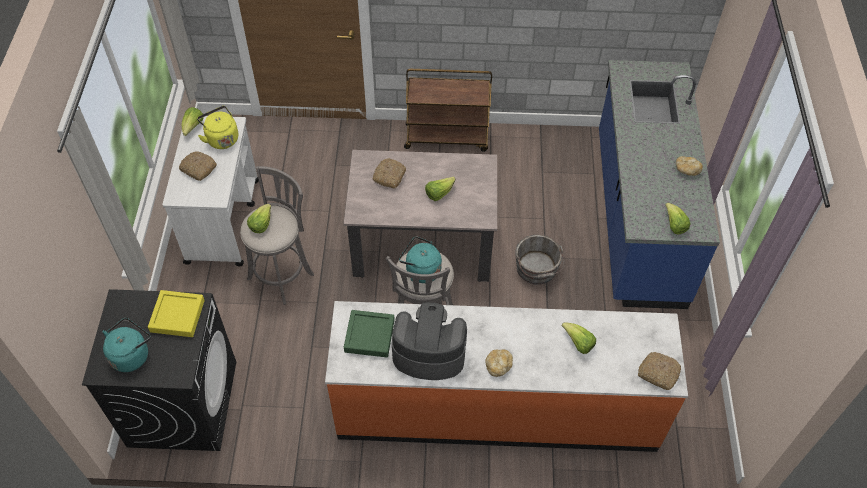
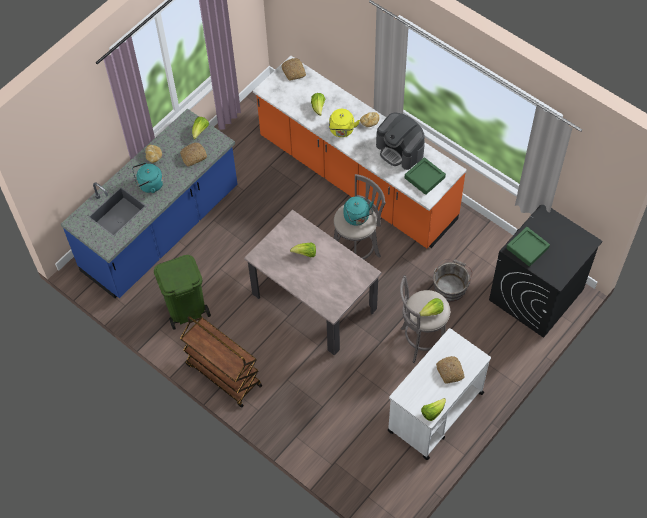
camera: 140 degrees left, 5 degrees up
turquoise kettle [102,318,151,372] -> turquoise kettle moved to [132,162,163,193]
yellow tray [148,290,205,337] -> green tray [507,227,550,267]
yellow kettle [197,106,238,149] -> yellow kettle moved to [329,109,360,137]
bread [373,158,406,189] -> bread moved to [180,142,207,167]
grey bucket [515,235,564,285] -> grey bucket moved to [433,259,472,302]
none -> green trash can [154,255,211,330]

